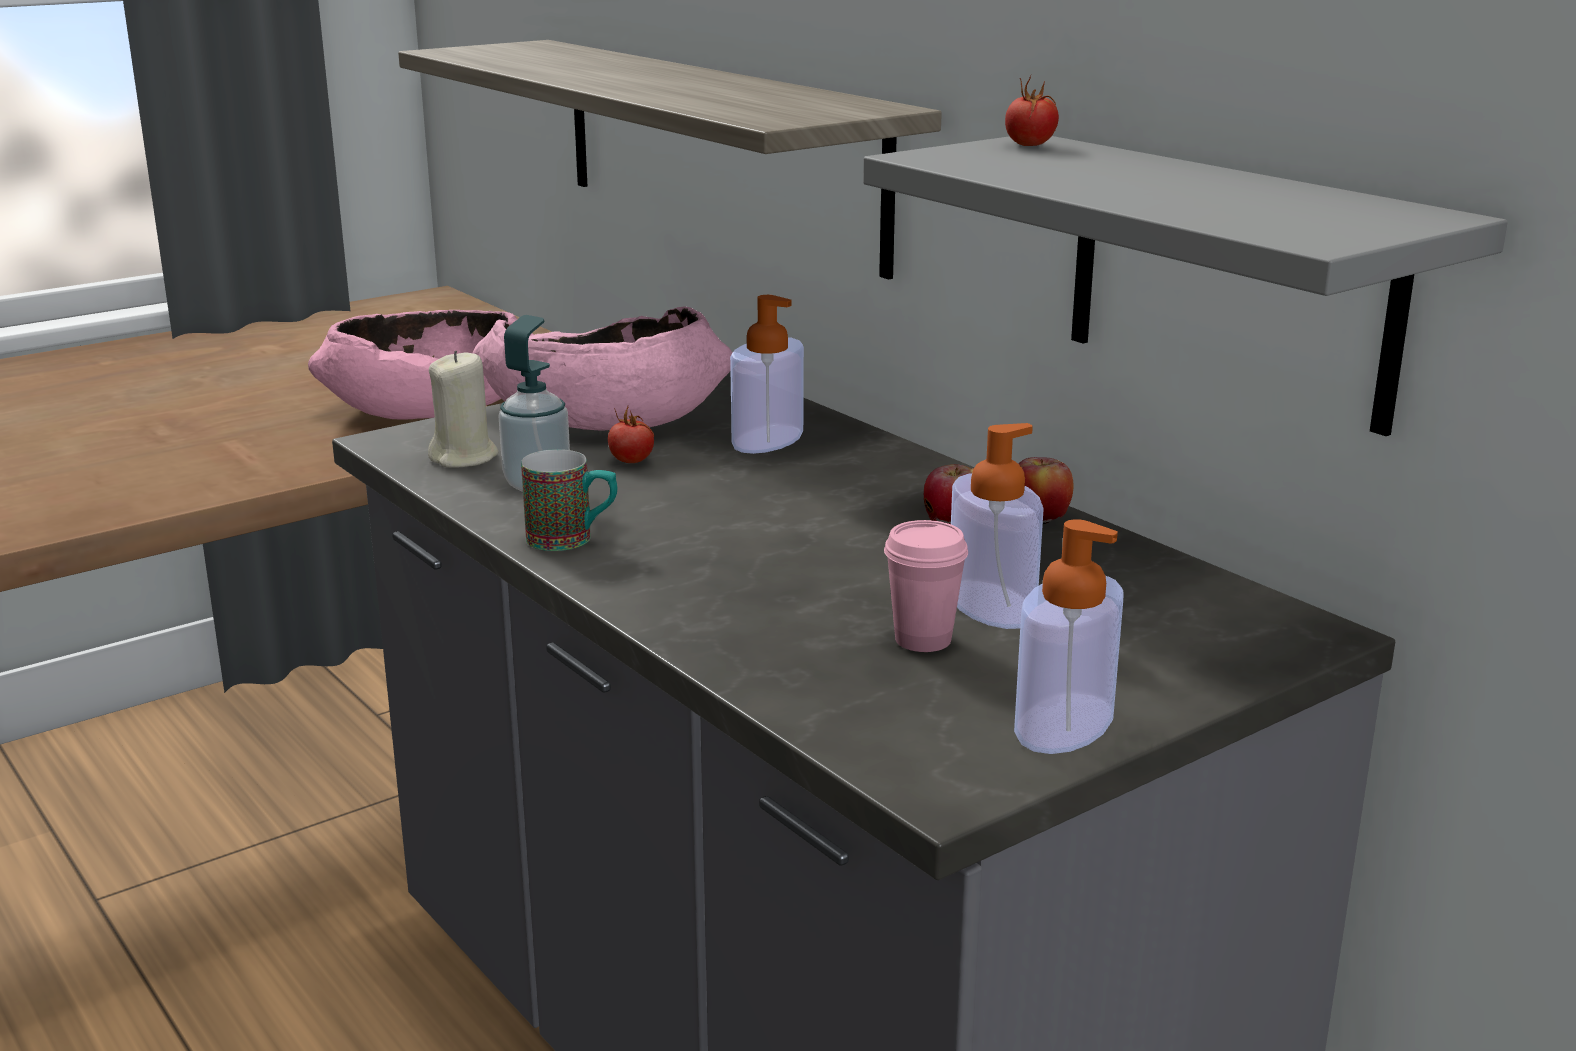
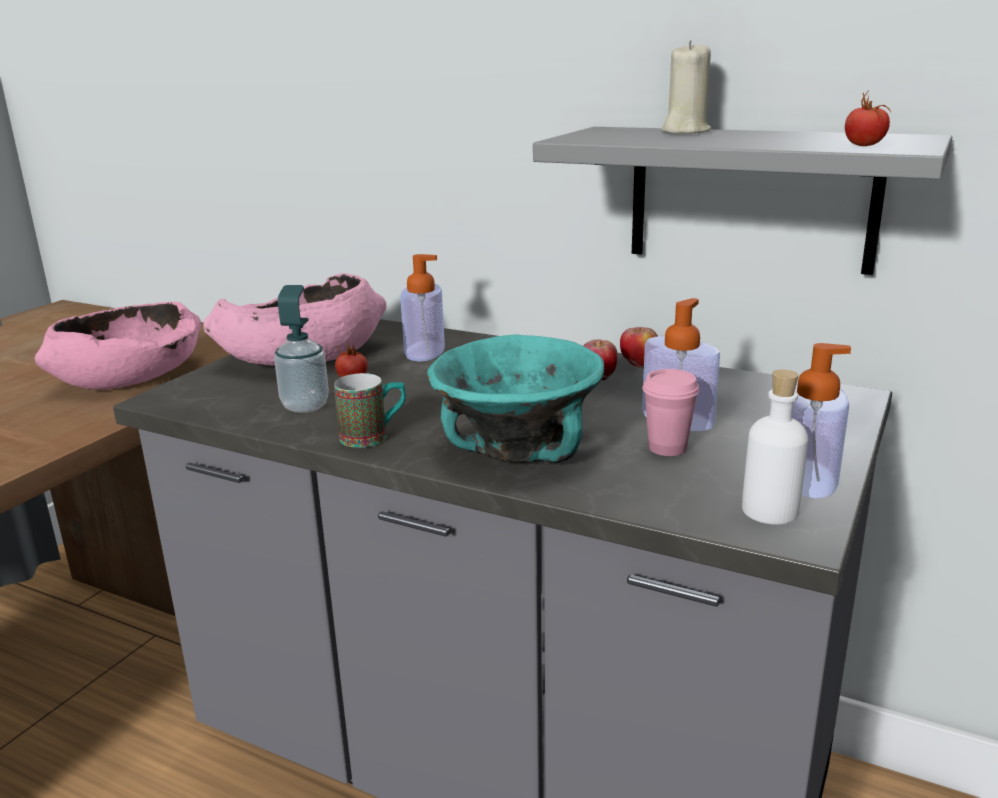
camera: 25 degrees left, 0 degrees up
shelf [398,40,942,280] -> none
beige candle [428,351,498,468] -> beige candle moved to [661,40,711,134]
tomato [1005,76,1059,146] -> tomato moved to [845,90,891,146]
none -> turquoise bowl [427,335,605,463]
none -> white bottle [742,370,808,525]

